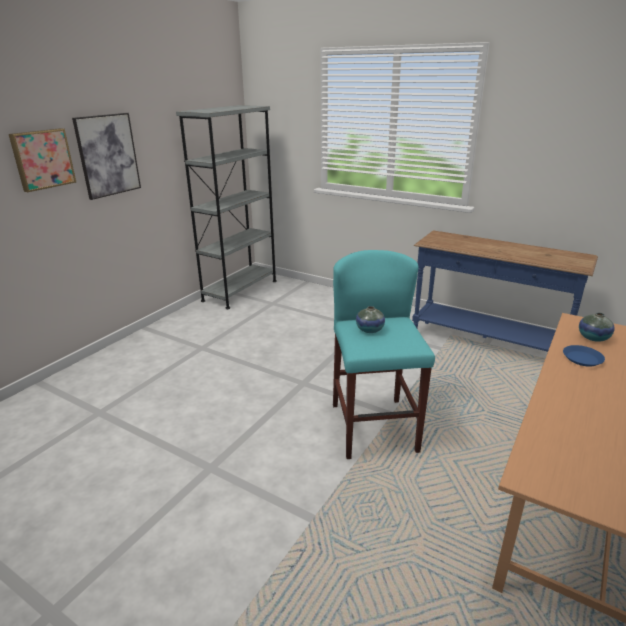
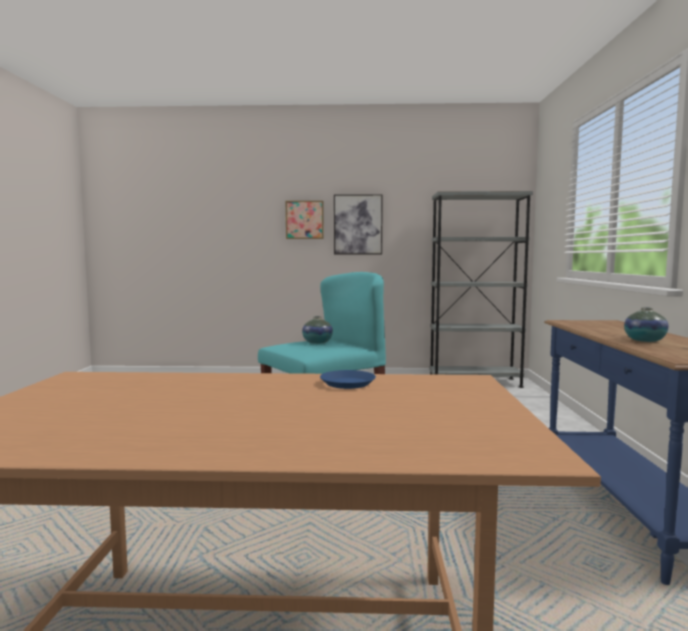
camera: 60 degrees right, 20 degrees down
vase [579,312,615,342] -> vase moved to [624,307,669,342]

